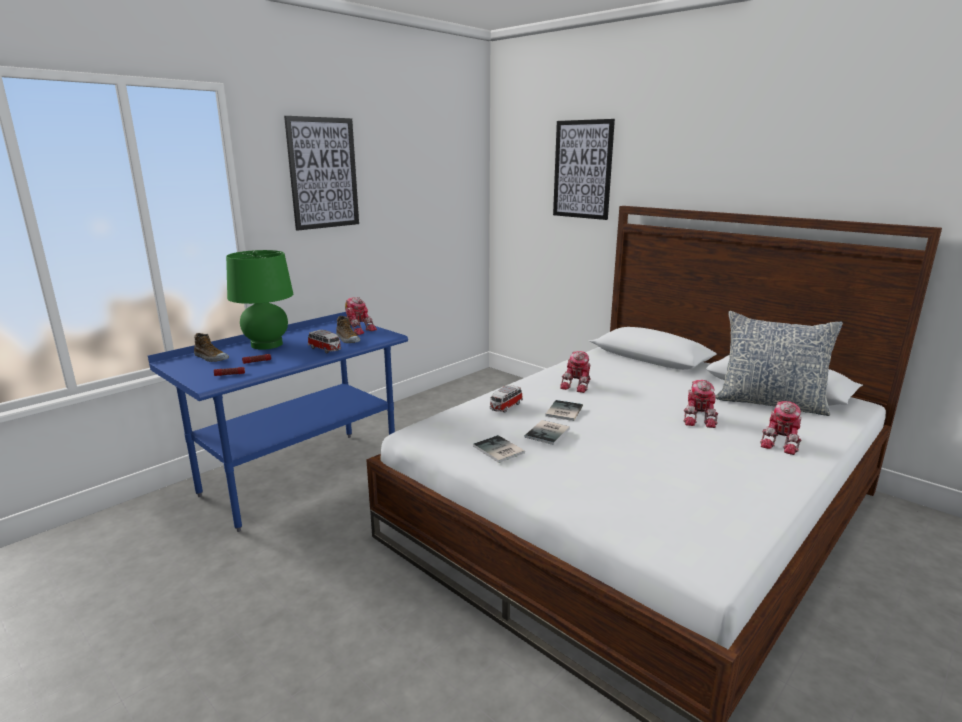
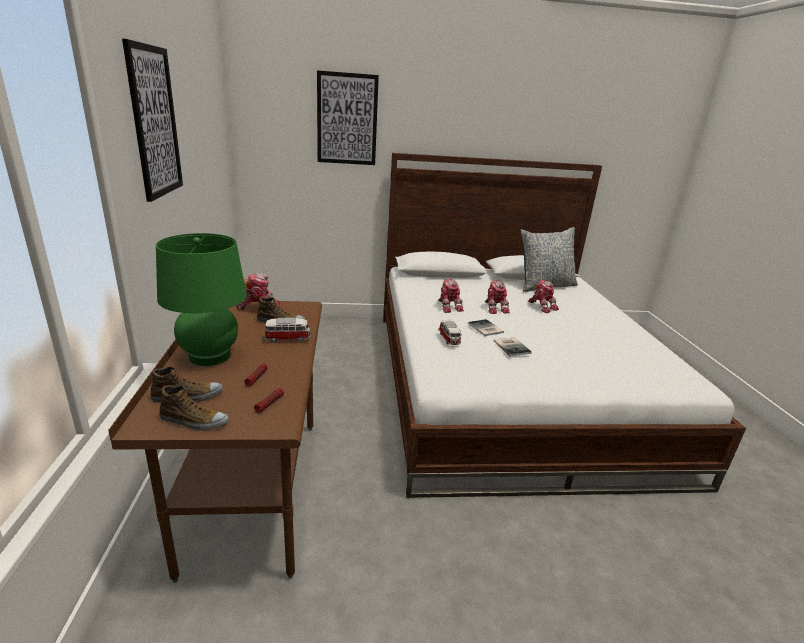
camera: 50 degrees left, 5 degrees up
blue desk [148,312,408,532] -> brown desk [108,300,322,583]
book [473,435,525,463] -> none
toy robot [760,401,802,455] -> toy robot moved to [485,281,510,314]
none -> shoe [159,385,229,430]

